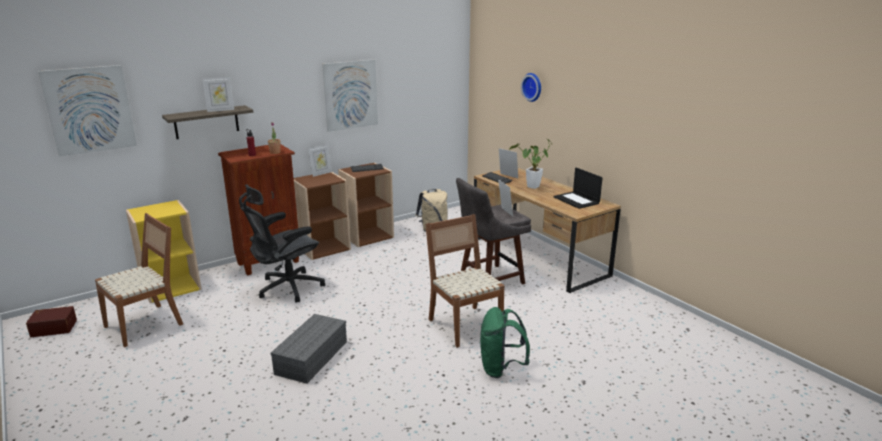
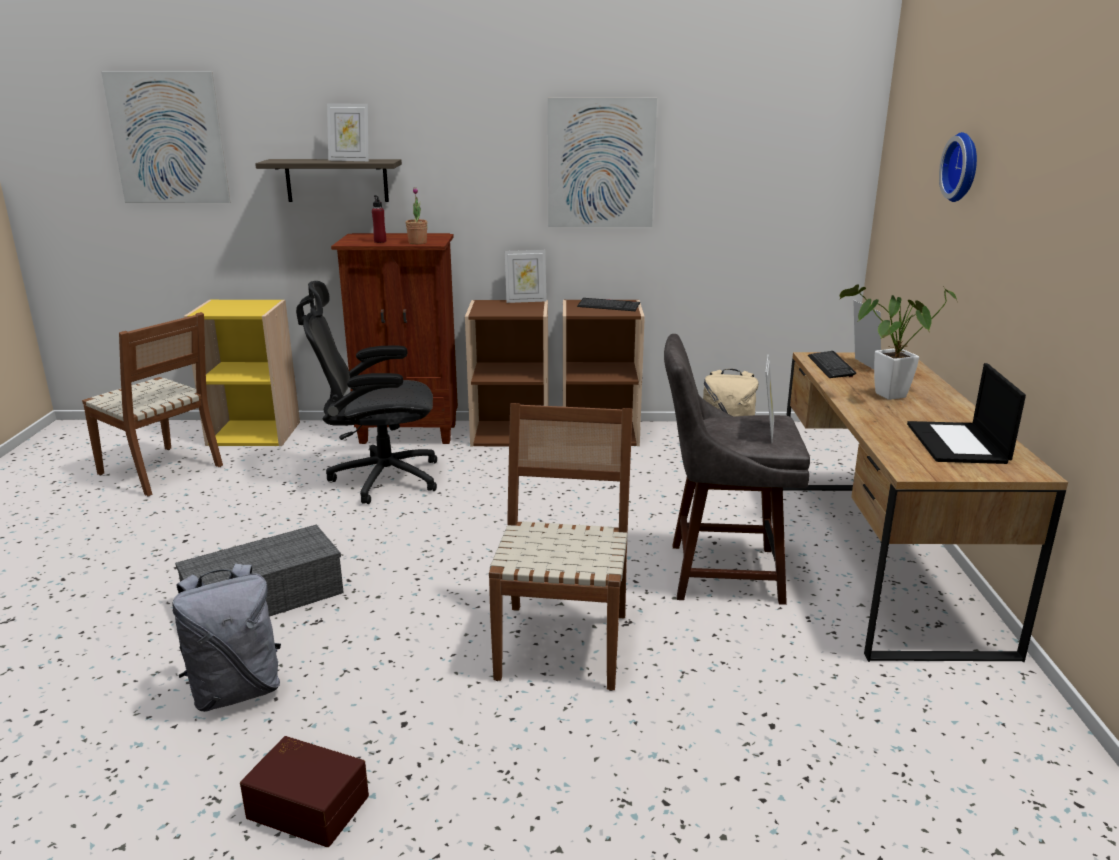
camera: 35 degrees right, 0 degrees up
brown storage box [26,306,77,337] -> brown storage box moved to [240,736,369,847]
chair [95,213,183,347] -> chair turned 45 degrees clockwise [82,312,223,497]
green backpack [480,307,530,378] -> none
none -> grey backpack [173,564,281,712]

